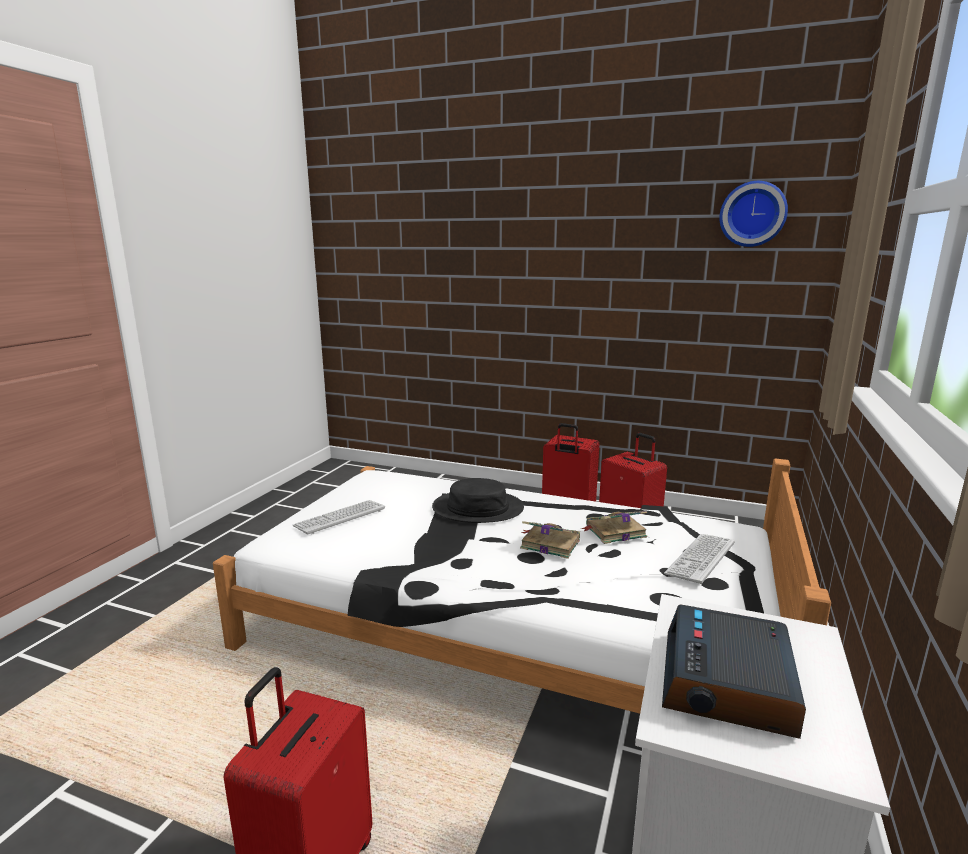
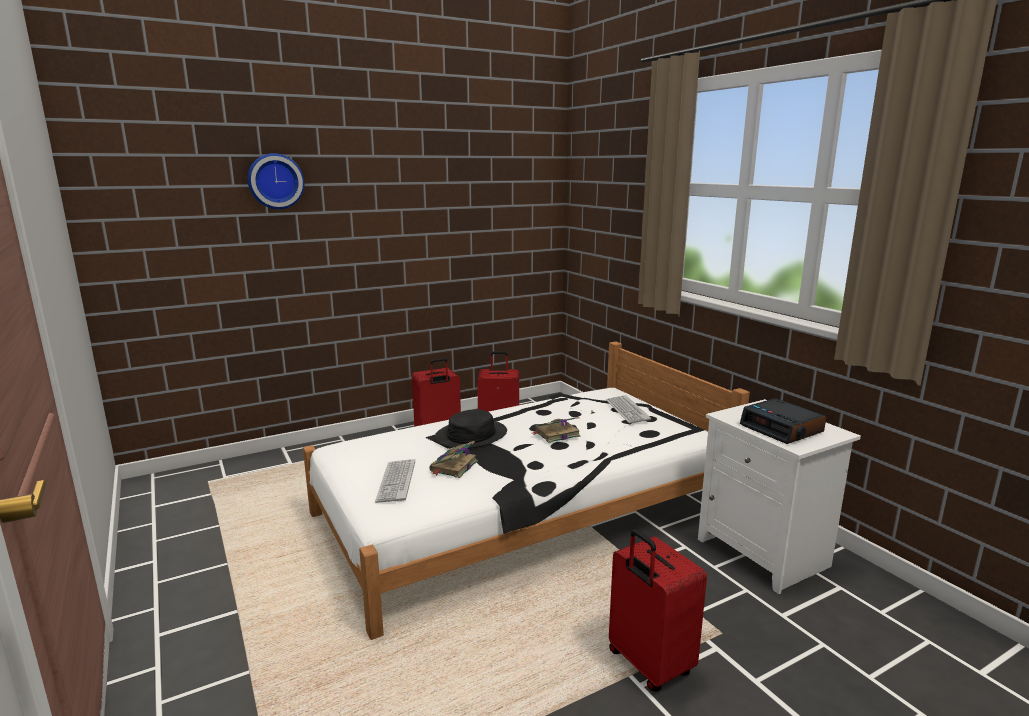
camera: 50 degrees left, 0 degrees up
book [581,511,647,544] -> book moved to [429,441,478,478]
wall clock [720,181,788,247] -> wall clock moved to [248,153,304,209]

